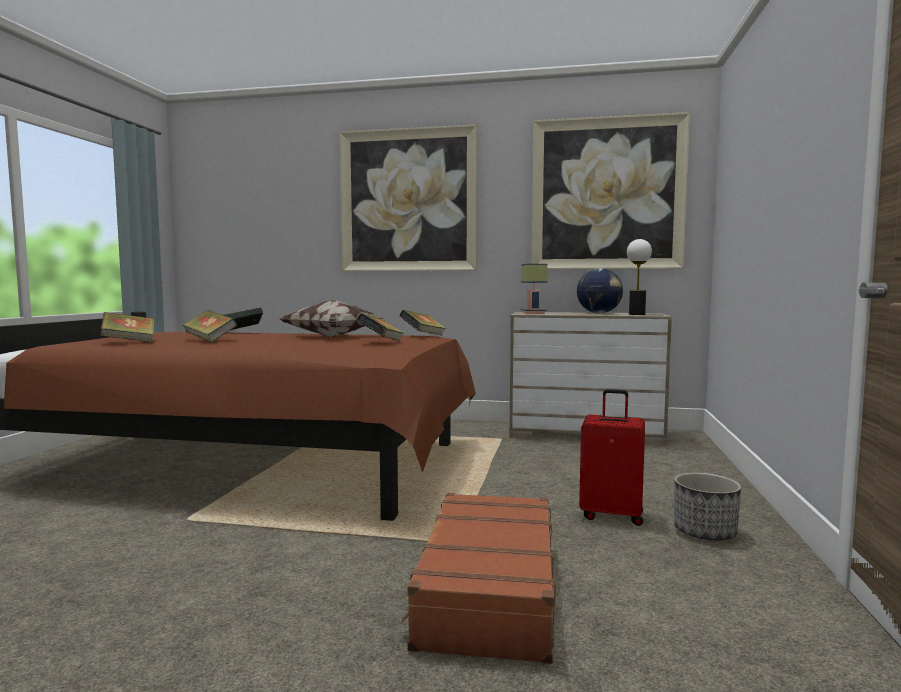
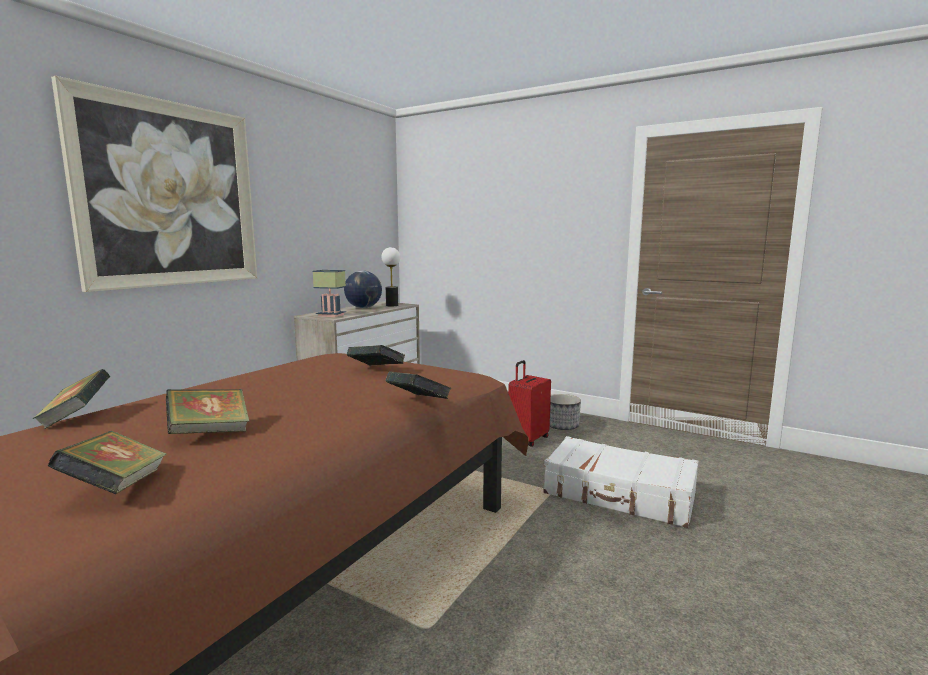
camera: 70 degrees left, 5 degrees up
pillow [280,300,383,337] -> none
book [400,310,447,336] -> book moved to [385,371,452,399]
brown suitcase [401,493,556,664] -> white suitcase [544,436,699,528]
picture [531,112,690,270] -> none

